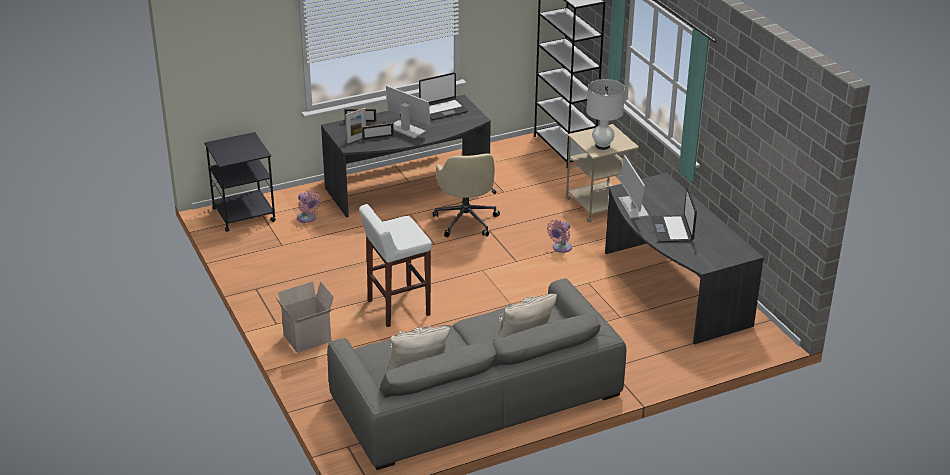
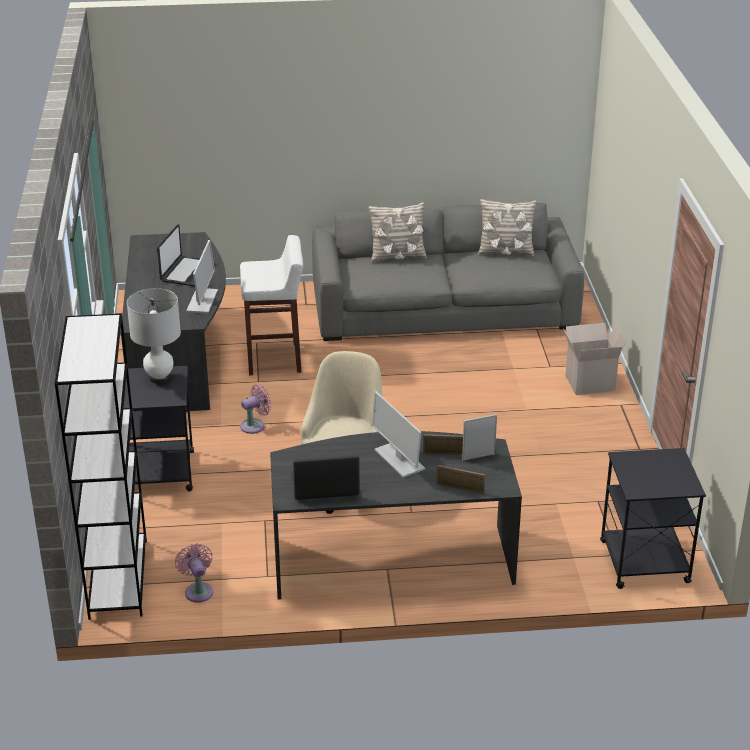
camera: 160 degrees left, 0 degrees up
pink fan [297,190,321,223] -> pink fan moved to [175,543,213,603]
white stool [359,204,432,327] -> white stool moved to [240,235,303,376]
beige cart [565,124,639,222] -> black cart [124,366,194,491]

